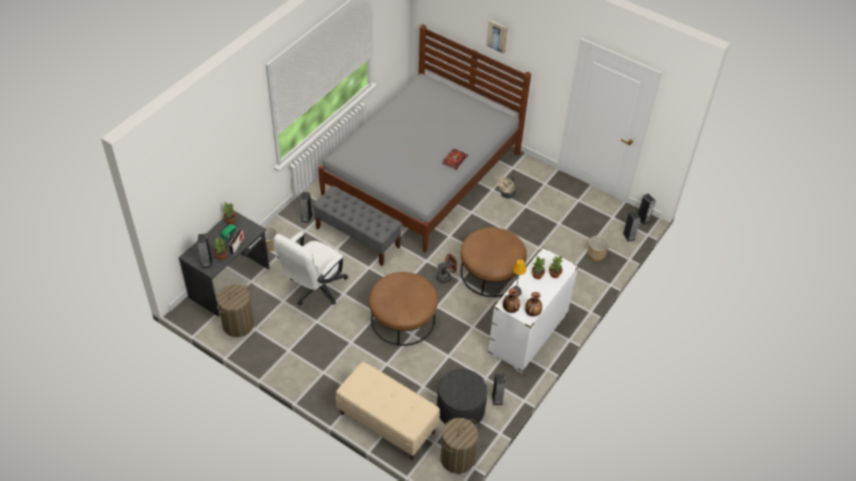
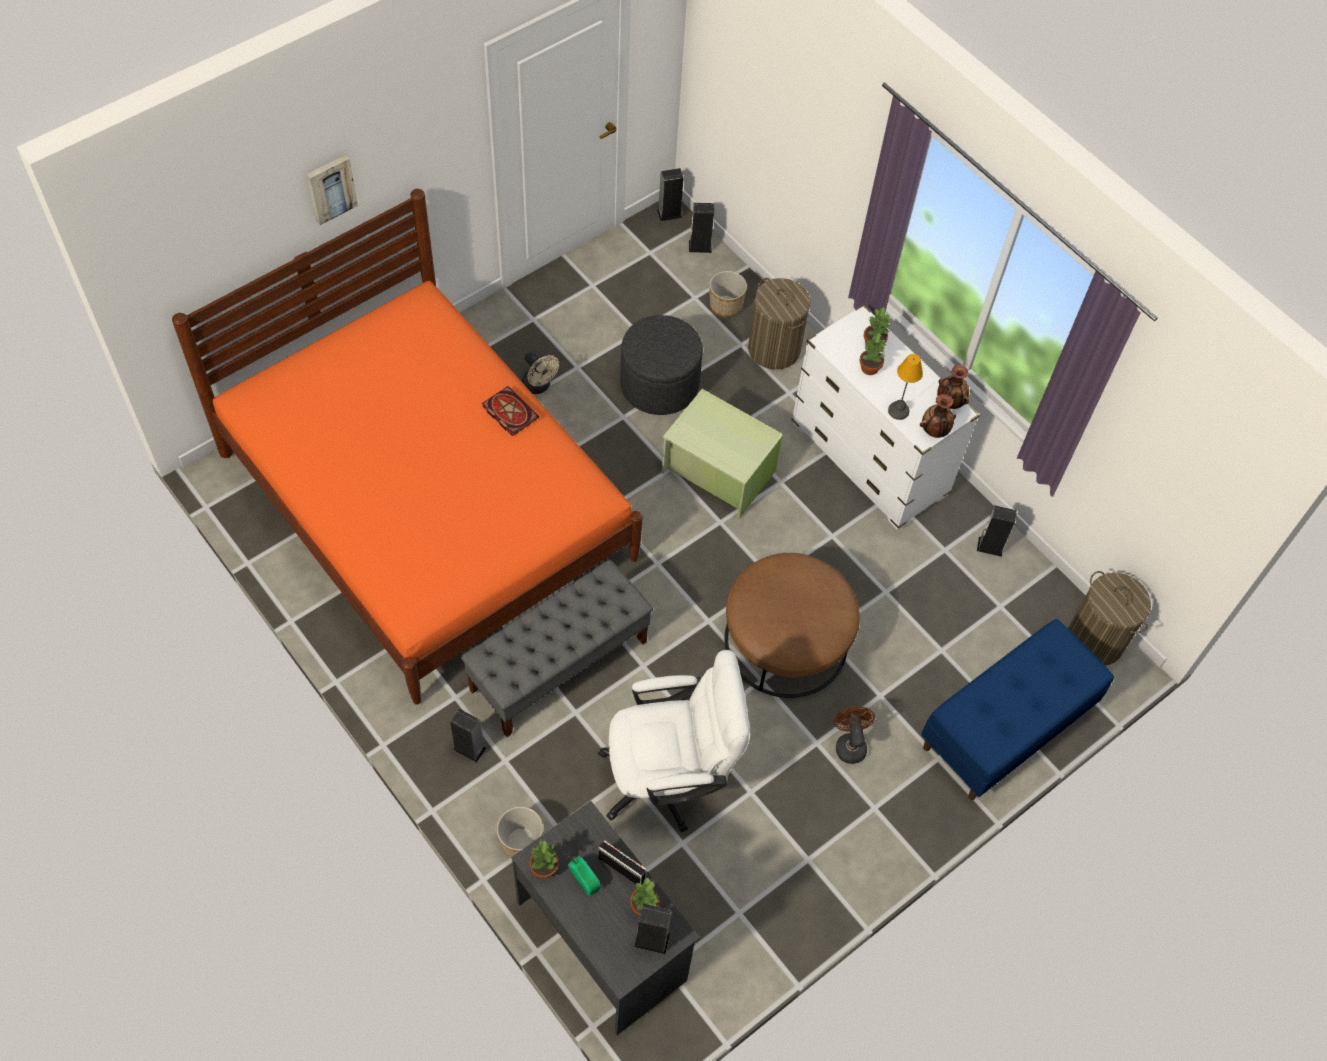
camera: 75 degrees left, 10 degrees up
laundry basket [216,284,254,337] -> laundry basket moved to [748,278,810,370]
white office chair [273,232,348,306] -> white office chair turned 60 degrees counterclockwise [598,650,750,832]
grey bed [318,25,531,252] -> orange bed [172,189,643,705]
beige bench [336,362,440,460] -> blue bench [921,619,1114,800]
brown fan [436,254,457,283] -> brown fan moved to [833,707,875,764]
grey ottoman [437,369,488,426] -> grey ottoman moved to [620,315,703,415]
brown ottoman [460,227,527,297] -> green storage box [661,389,783,519]

